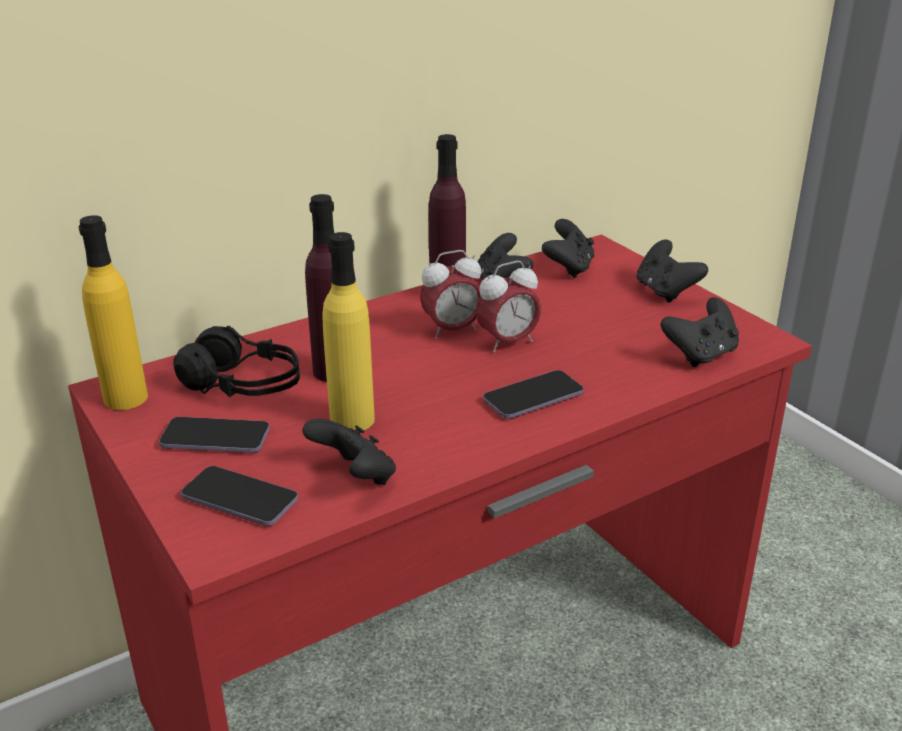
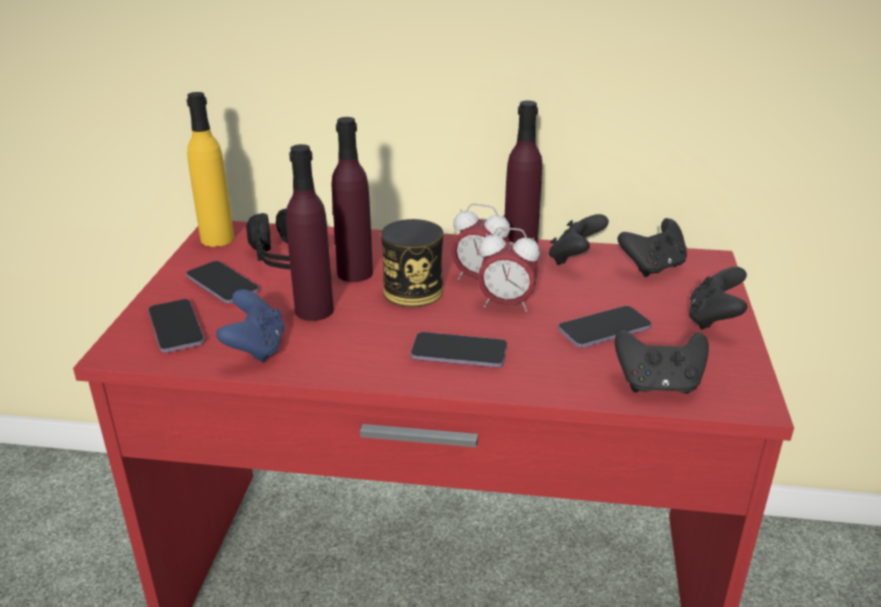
camera: 40 degrees right, 0 degrees up
black game controller [302,418,396,485] -> blue game controller [216,289,285,363]
yellow bottle [322,232,375,430] -> purple bottle [286,144,334,321]
none -> can [381,219,443,307]
none -> phone [558,306,652,348]

